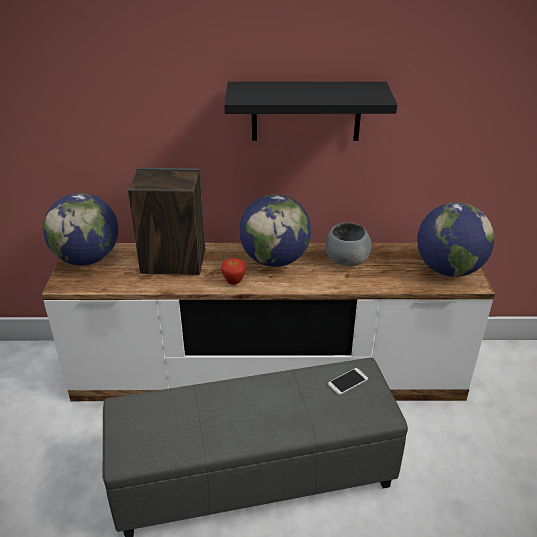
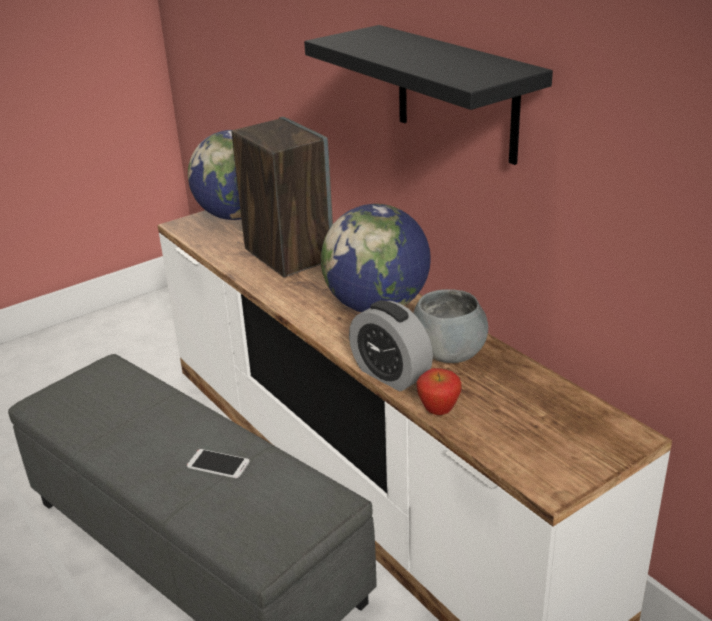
camera: 55 degrees right, 5 degrees down
apple [221,258,246,285] -> apple moved to [417,368,462,415]
phone [328,368,368,395] -> phone moved to [187,449,250,478]
globe [417,203,494,277] -> none
none -> alarm clock [349,300,433,391]

